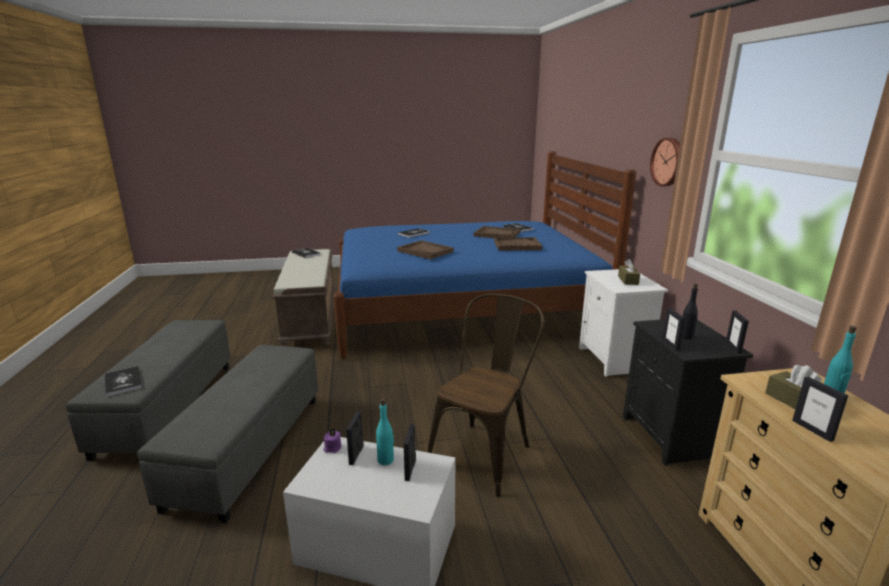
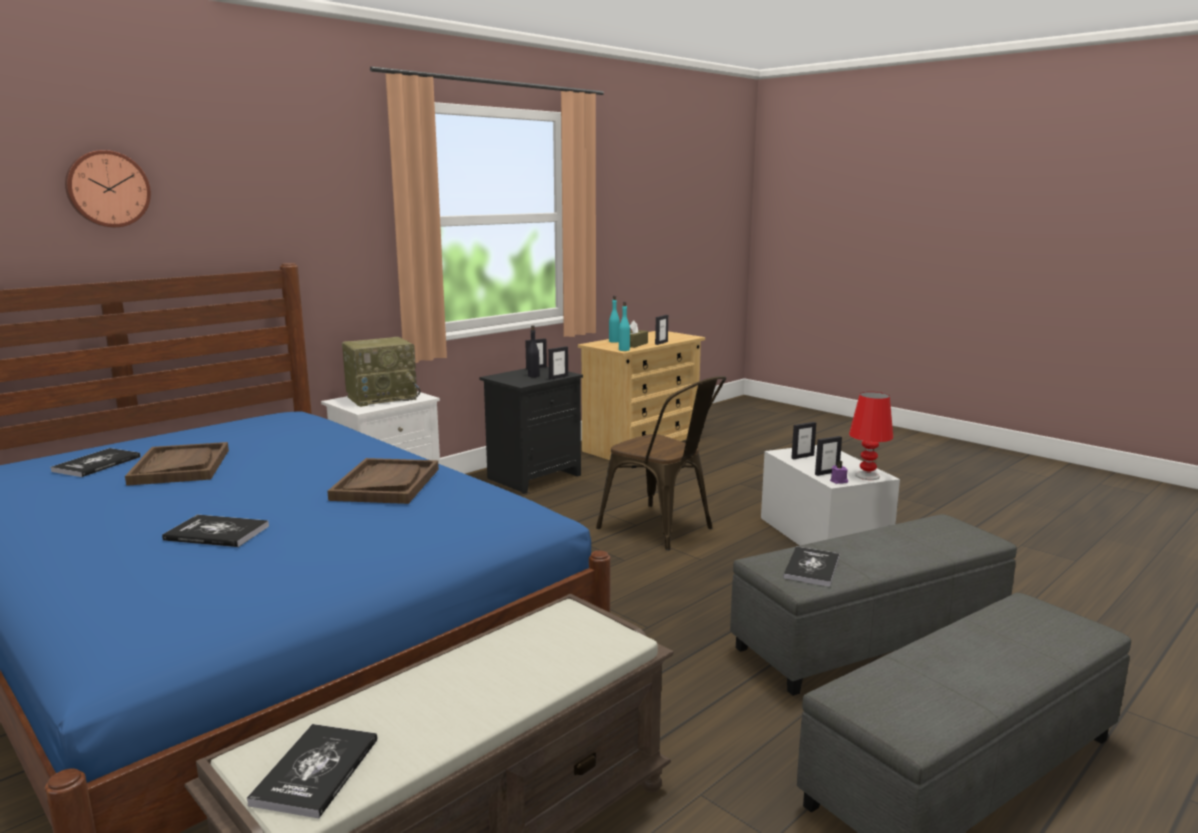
camera: 125 degrees left, 5 degrees down
book [105,366,142,397] -> book moved to [783,547,840,587]
turquoise bottle [376,398,394,465] -> turquoise bottle moved to [619,302,630,351]
brown chair [427,294,544,497] -> brown chair turned 135 degrees counterclockwise [596,376,726,550]
brown tray [494,237,542,251] -> none
brown tissue box [618,259,640,285] -> radio [342,337,420,407]
wall clock [650,138,680,186] -> wall clock moved to [65,150,151,227]
none -> red table lamp [849,392,893,480]

